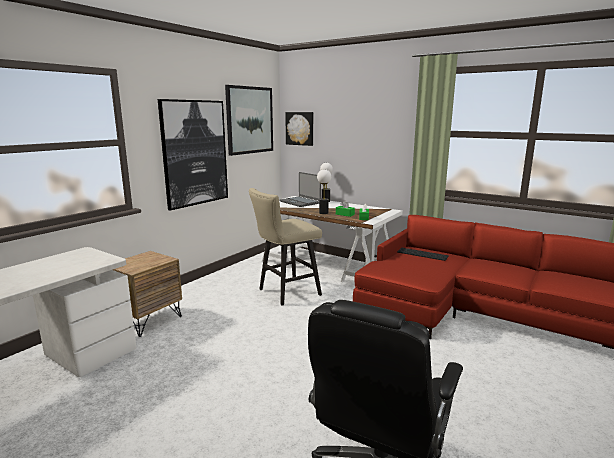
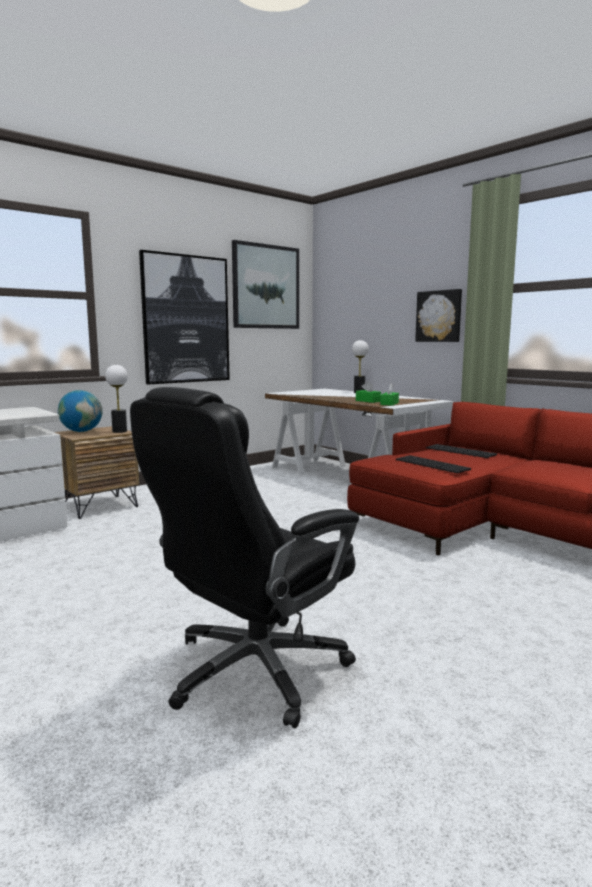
camera: 15 degrees right, 5 degrees down
beige stool [249,188,322,305] -> none
laptop [280,172,321,207] -> none
picture [285,112,313,146] -> picture moved to [415,289,462,342]
table lamp [317,169,331,214] -> table lamp moved to [105,365,128,433]
none -> globe [58,390,102,432]
none -> keyboard [396,455,471,473]

